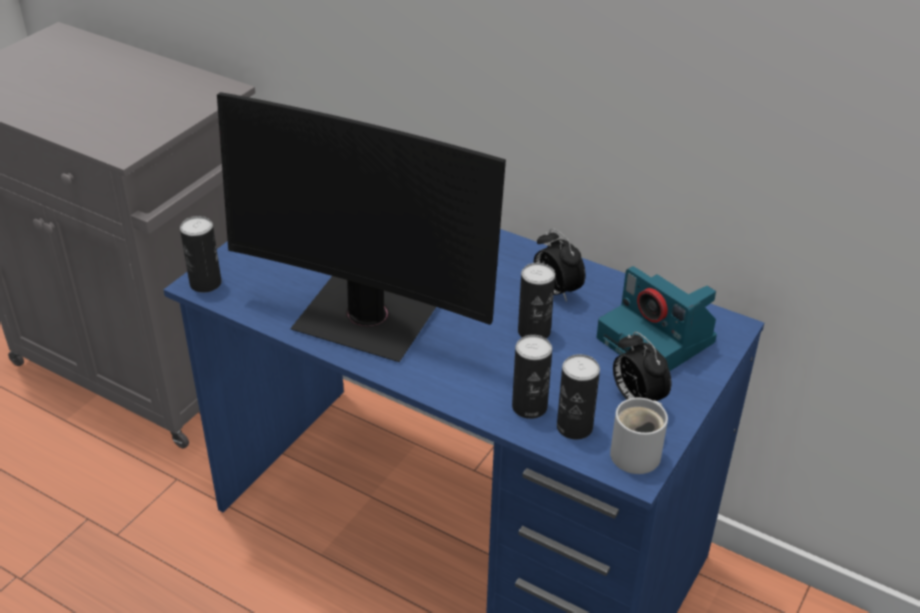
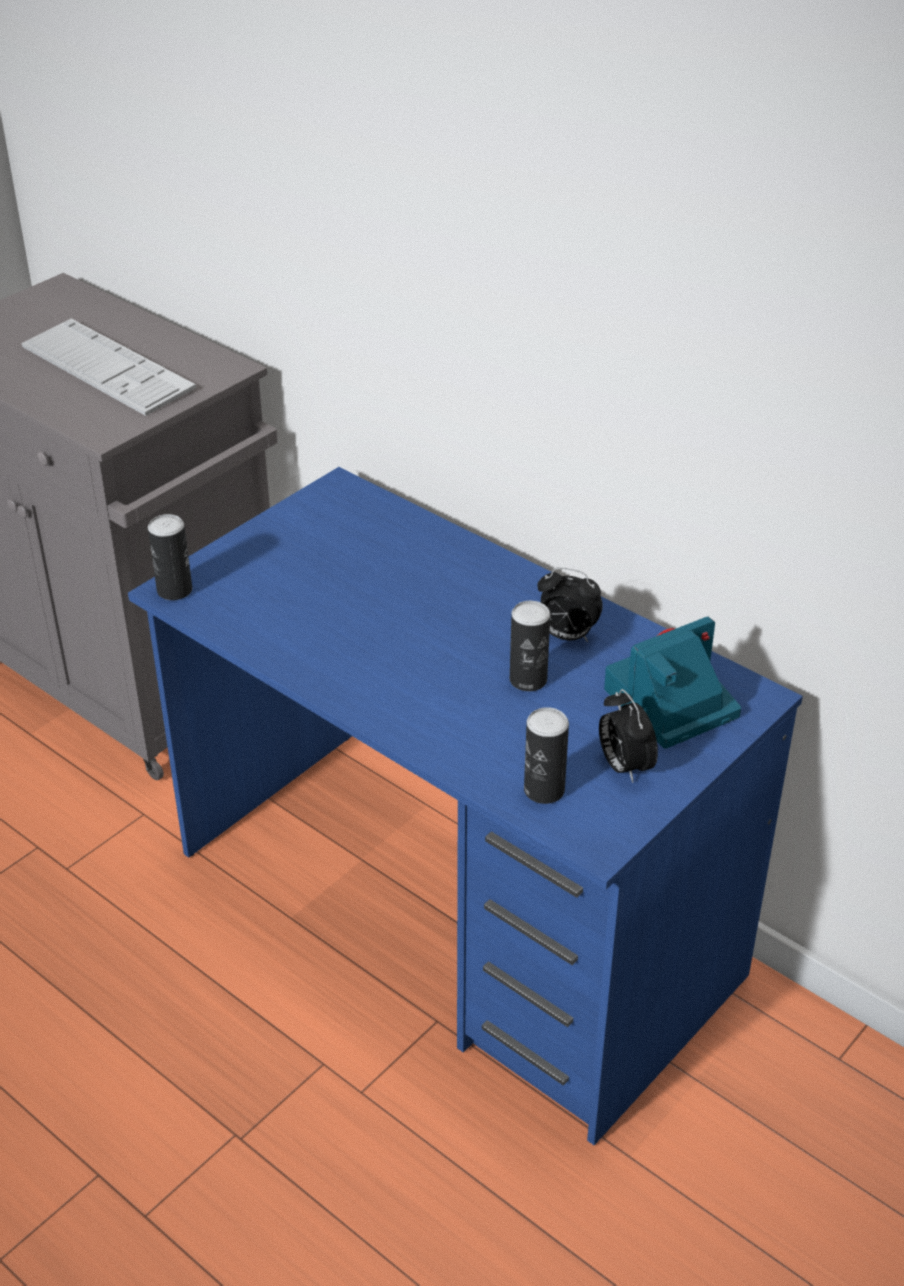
camera: 10 degrees right, 0 degrees up
monitor [217,92,506,362] -> none
can [512,335,552,419] -> none
alarm clock [533,228,585,302] -> alarm clock turned 45 degrees counterclockwise [537,567,603,642]
camera [597,266,717,371] -> camera turned 90 degrees clockwise [604,617,741,749]
white mug [610,398,668,474] -> none
none -> keyboard [21,319,196,416]

